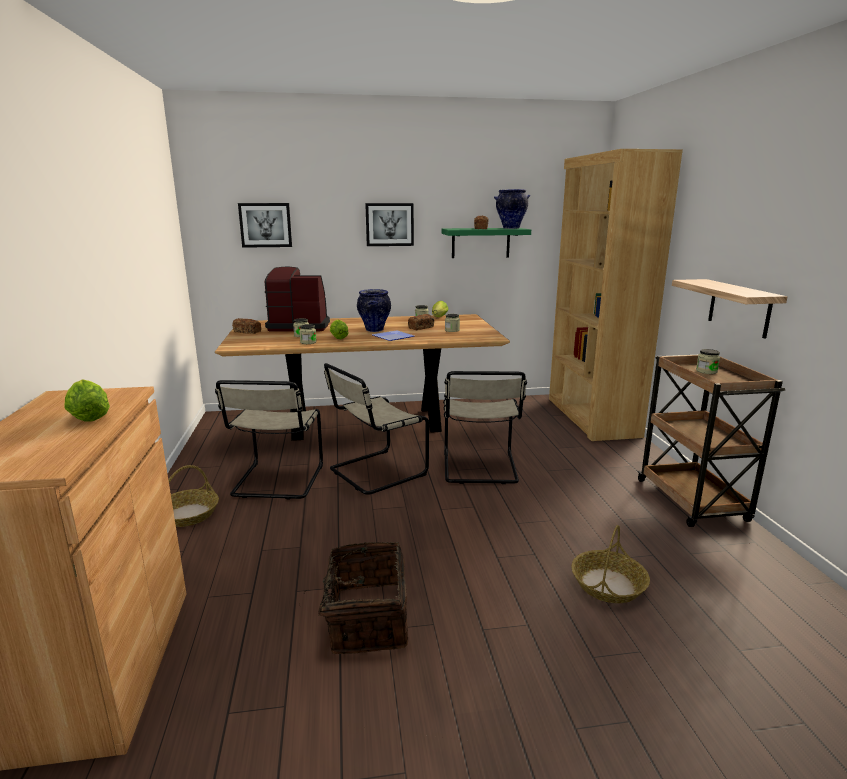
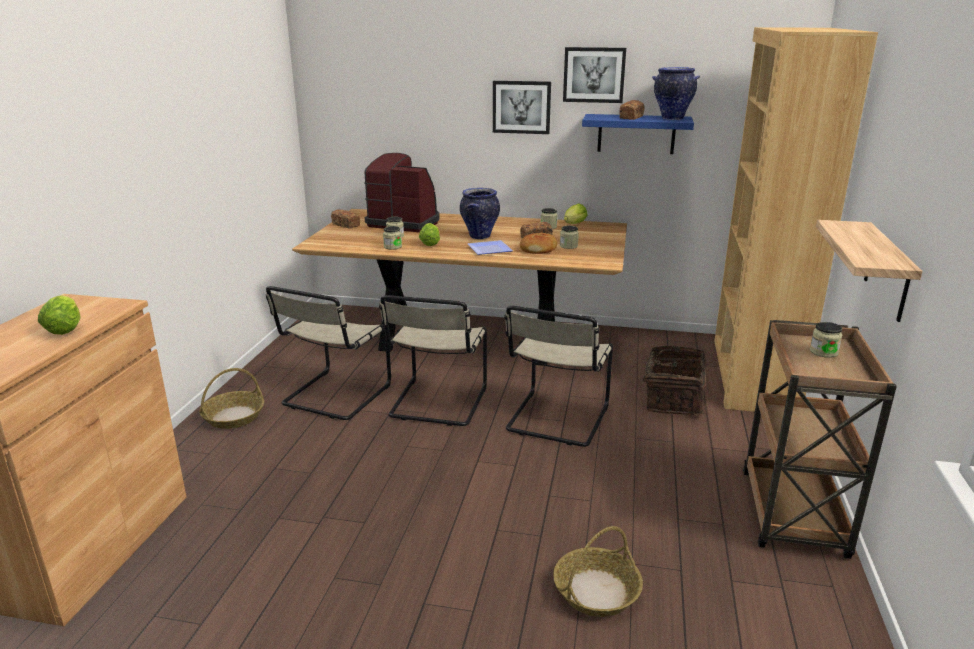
camera: 20 degrees right, 5 degrees up
picture [238,203,292,248] -> picture moved to [563,47,626,103]
basket [299,542,409,654] -> basket moved to [633,346,707,416]
beige chair [324,363,429,495] -> beige chair turned 60 degrees counterclockwise [379,295,487,426]
green shelf [441,228,531,258] -> blue shelf [582,114,694,154]
none -> bread [520,233,557,254]

